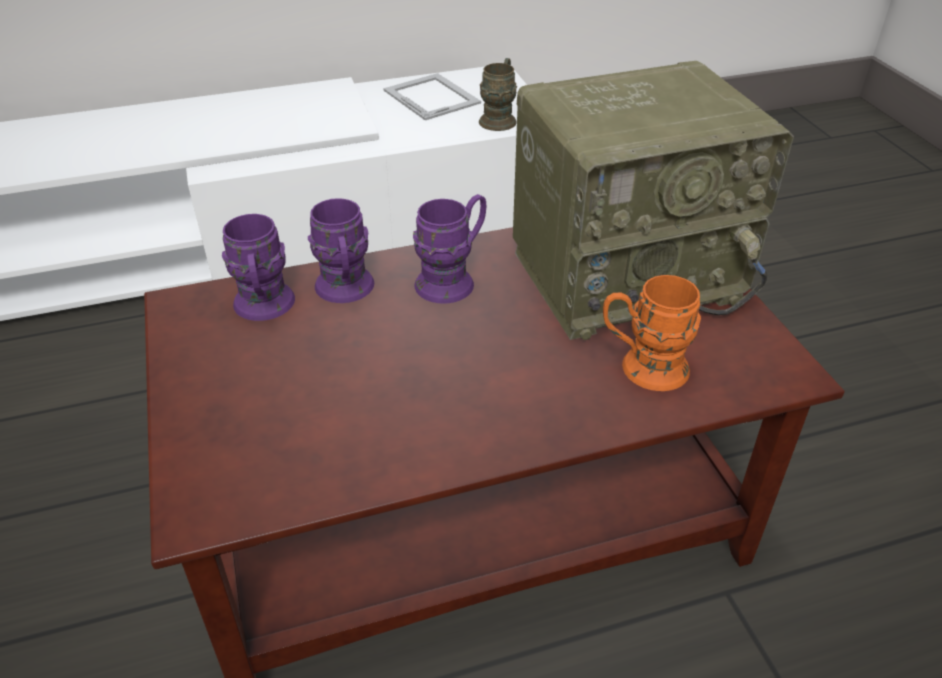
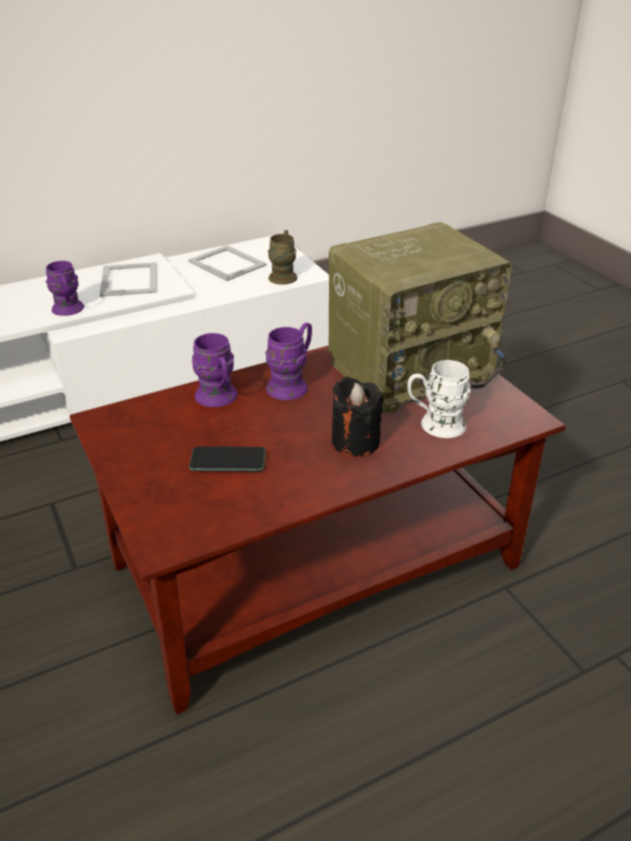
camera: 10 degrees left, 5 degrees down
purple mug [222,214,295,321] -> purple mug moved to [46,261,84,316]
orange mug [603,275,701,391] -> white mug [407,360,471,438]
none -> picture frame [100,262,157,297]
none -> phone [189,446,266,471]
none -> black candle [332,376,383,457]

